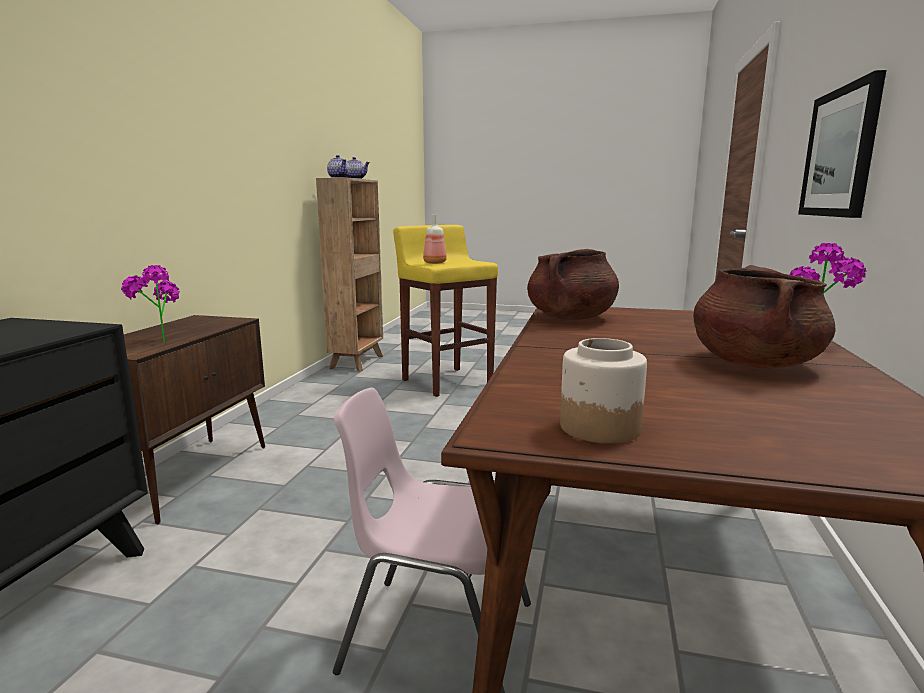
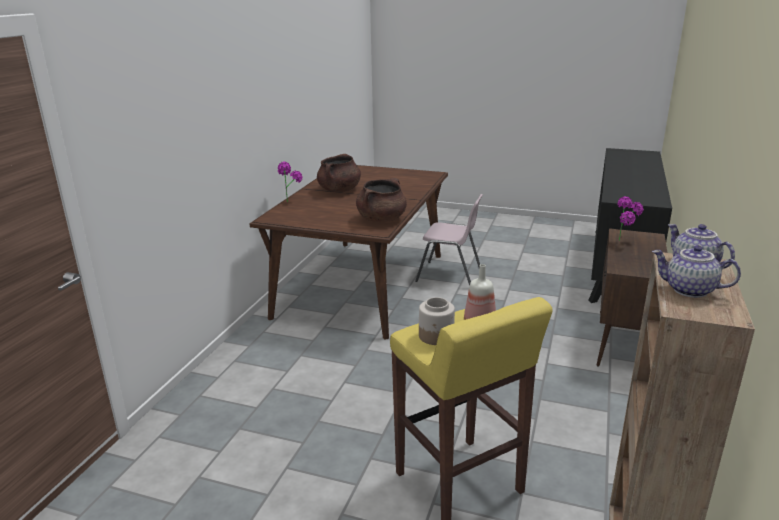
camera: 175 degrees left, 10 degrees up
jar [560,338,647,444] -> jar moved to [419,297,455,345]
picture [798,70,886,218] -> none

